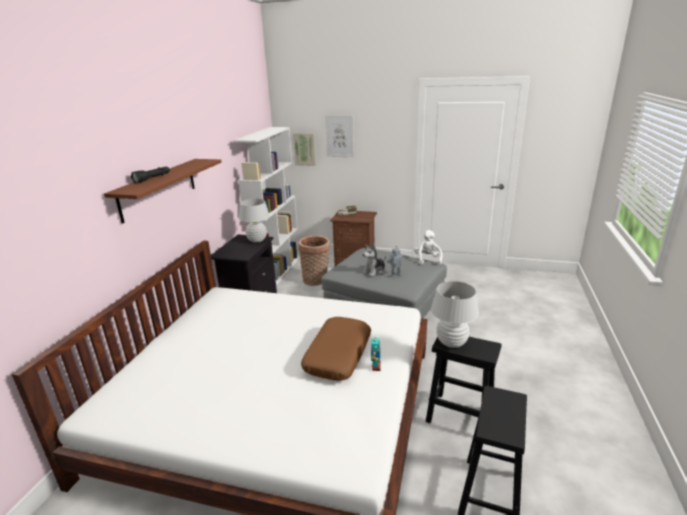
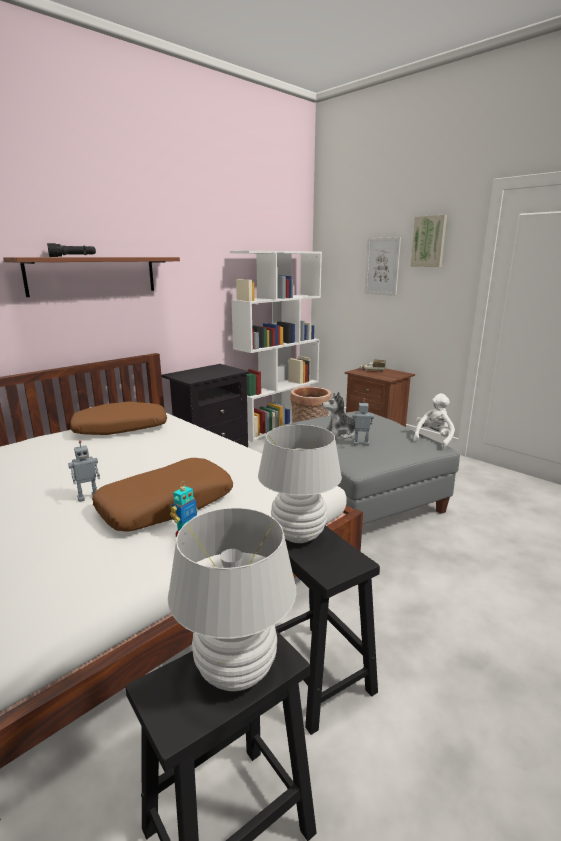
camera: 30 degrees right, 5 degrees down
white table lamp [239,199,270,243] -> white table lamp moved to [168,508,296,691]
picture [293,133,316,166] -> picture moved to [410,215,447,267]
none -> toy robot [68,441,100,502]
none -> brown pillow [70,402,167,435]

